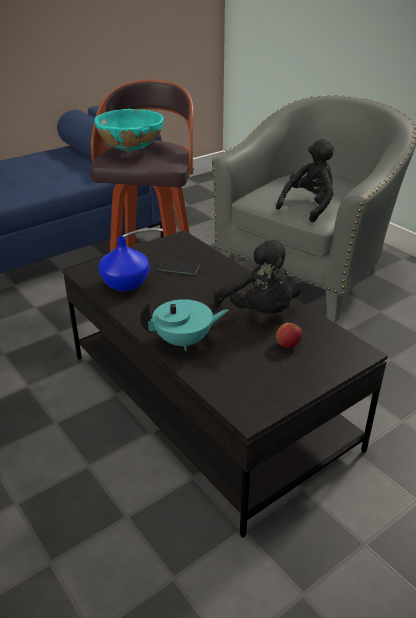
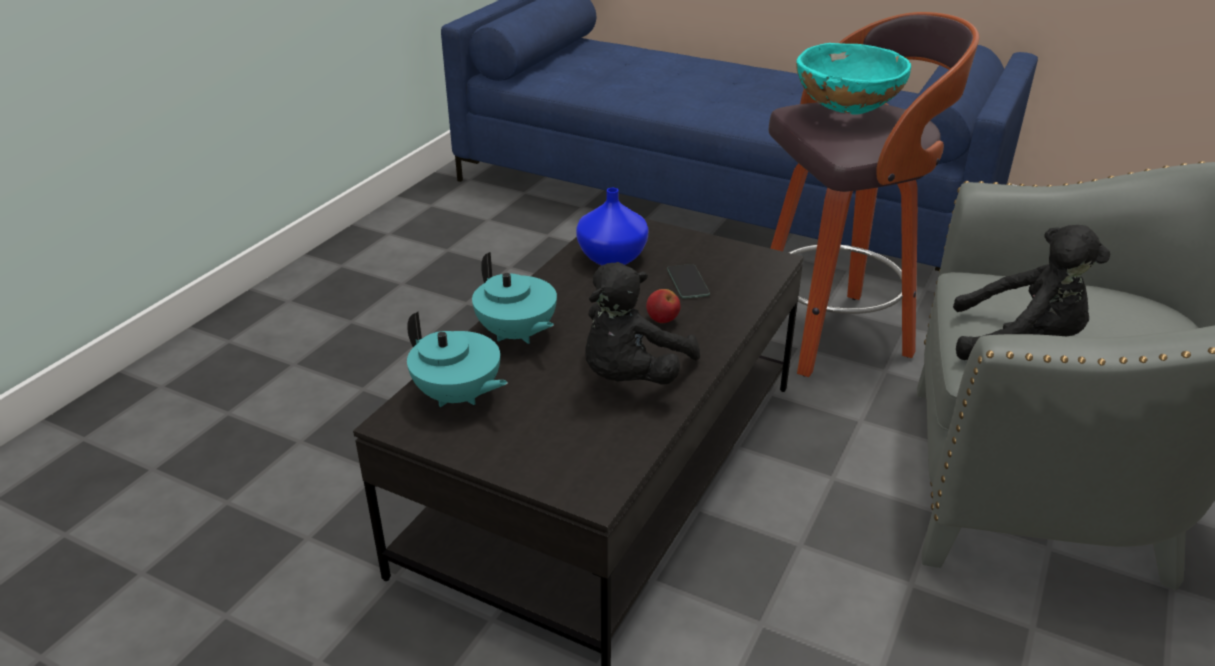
camera: 65 degrees right, 0 degrees up
apple [276,323,302,348] -> apple moved to [646,289,680,323]
none -> turquoise teapot [407,311,508,407]

